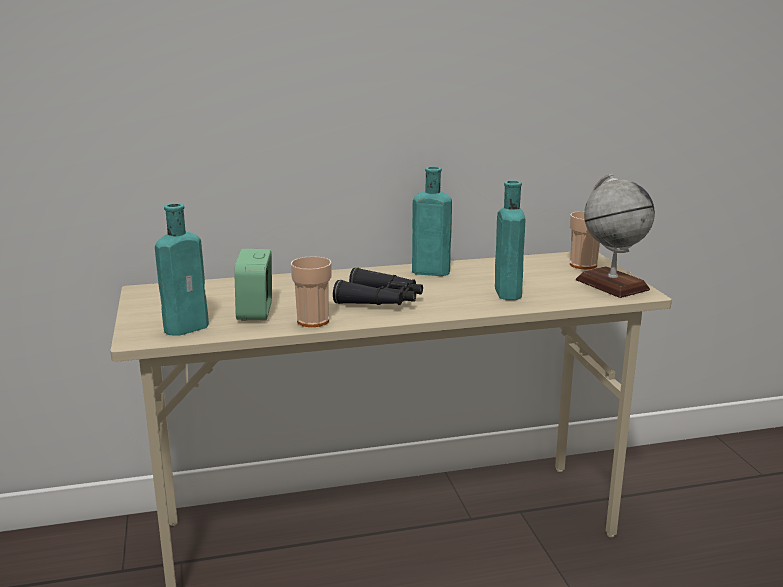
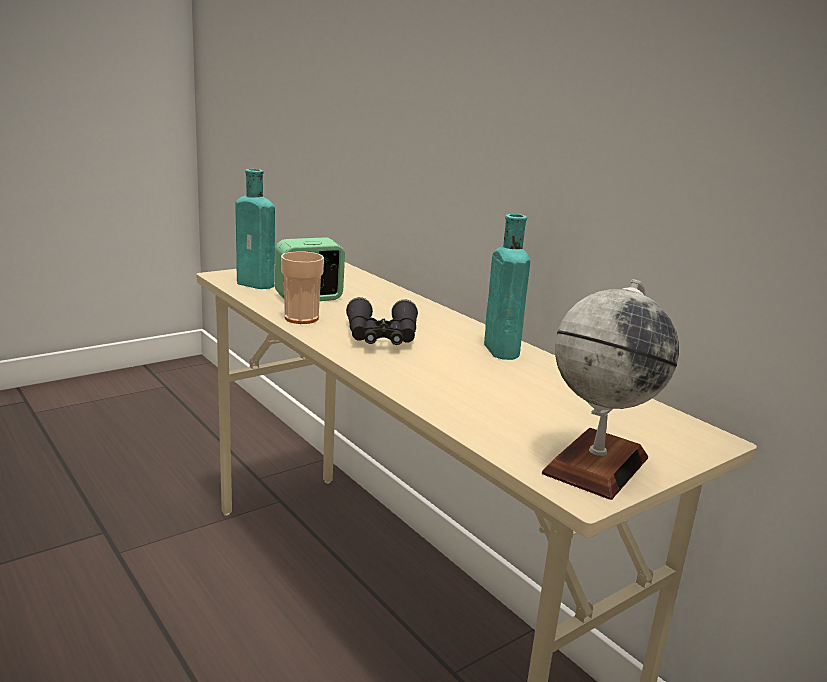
camera: 65 degrees right, 0 degrees up
turquoise bottle [495,180,525,300] -> none
cup [570,211,600,269] -> none

